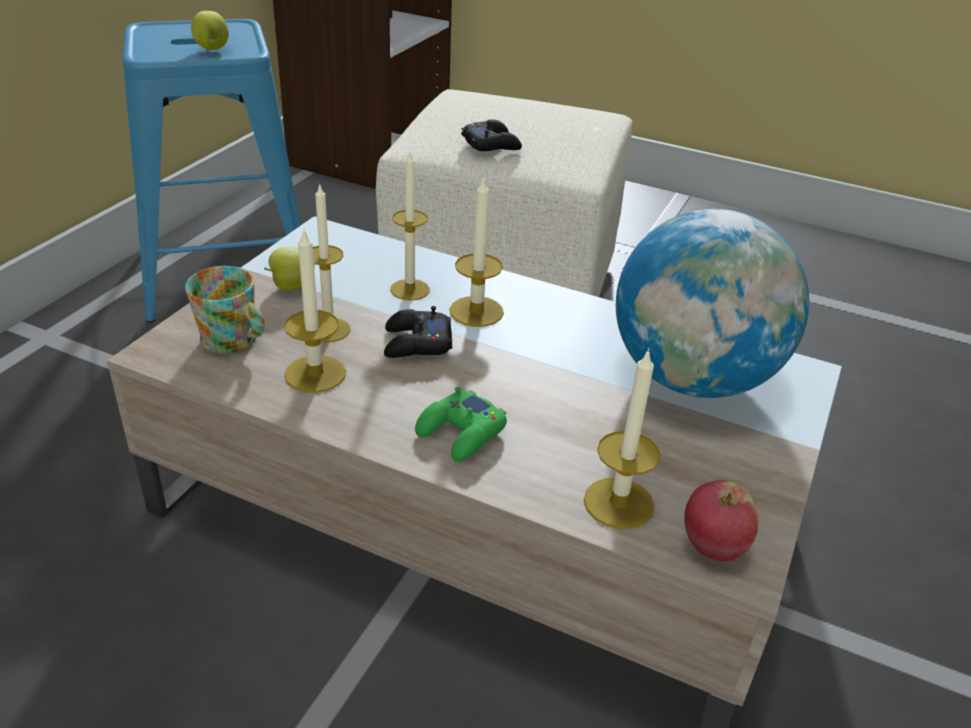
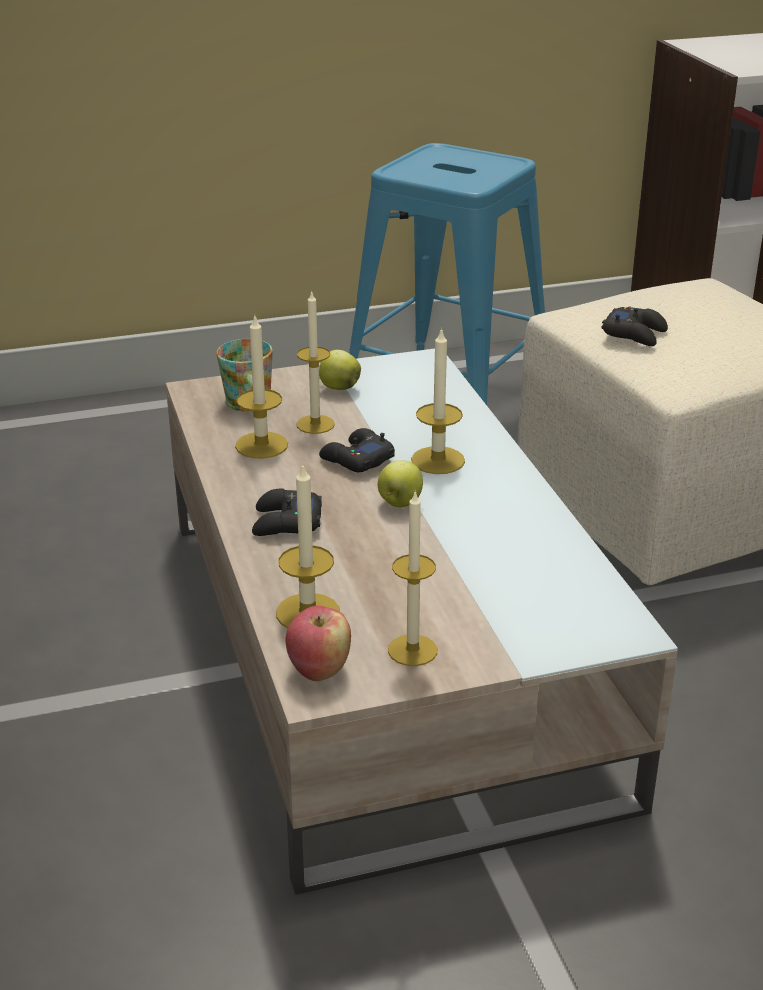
camera: 50 degrees right, 5 degrees down
apple [191,11,229,50] -> apple moved to [378,460,423,507]
candle [390,153,430,301] -> candle moved to [388,491,437,666]
green game controller [415,387,507,462] -> black game controller [252,489,322,536]
globe [616,209,809,398] -> none

